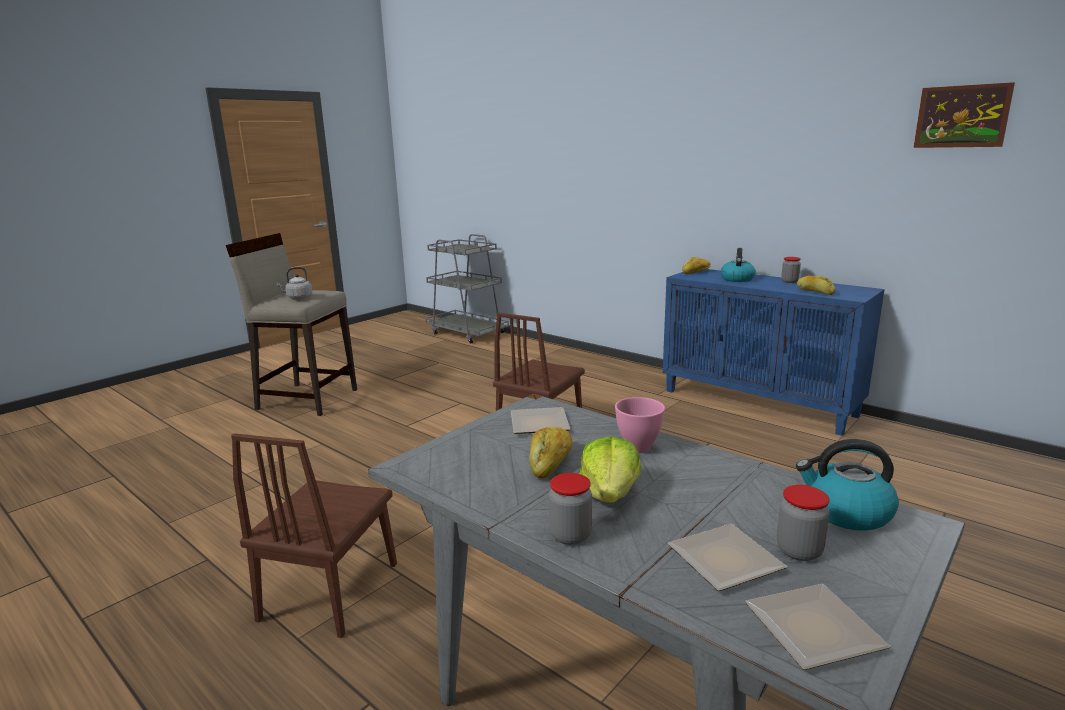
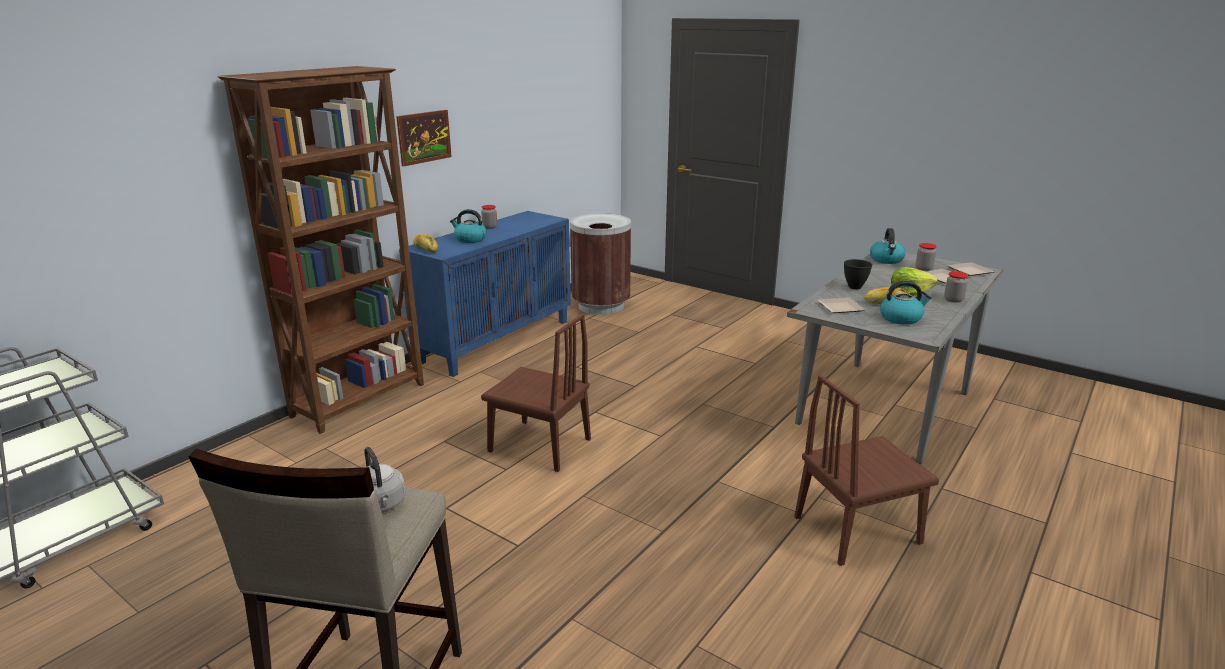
camera: 95 degrees left, 5 degrees up
brown chair [231,433,397,638] -> brown chair turned 150 degrees clockwise [794,375,939,566]
pink bowl [615,397,665,453] -> black bowl [844,259,872,289]
bread [797,276,836,295] -> none
picture [913,82,1015,148] -> picture moved to [396,110,452,167]
none -> brown bookcase [217,66,424,434]
none -> brown trash can [570,213,631,315]
none -> kettle [880,281,932,325]

